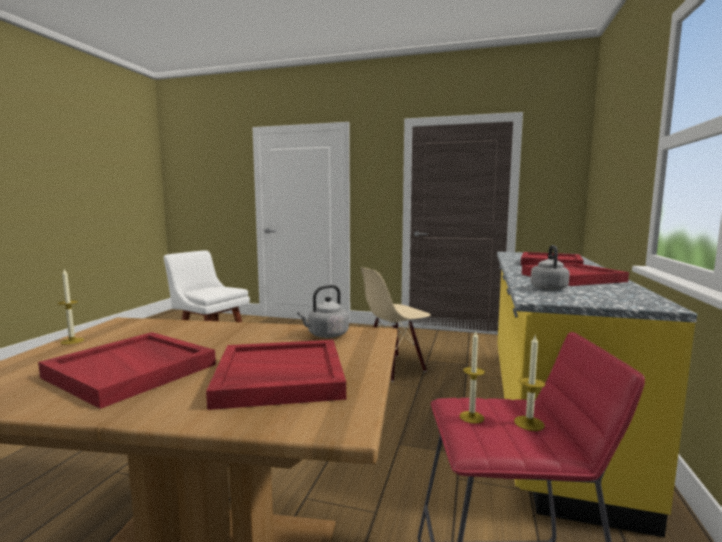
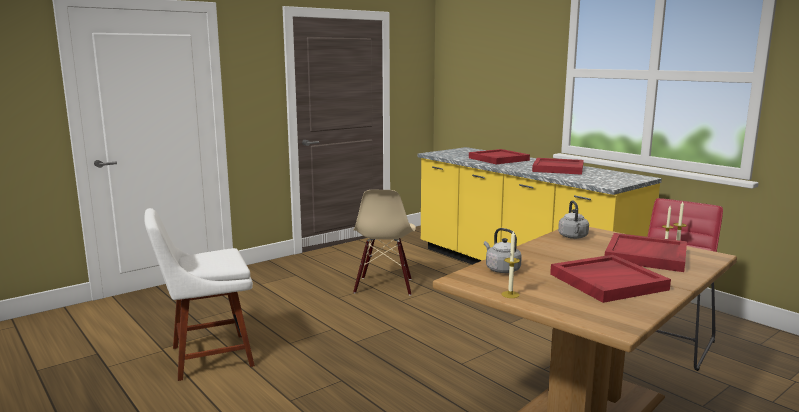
camera: 55 degrees left, 5 degrees up
grey kettle [531,245,570,290] -> grey kettle moved to [484,228,522,273]

